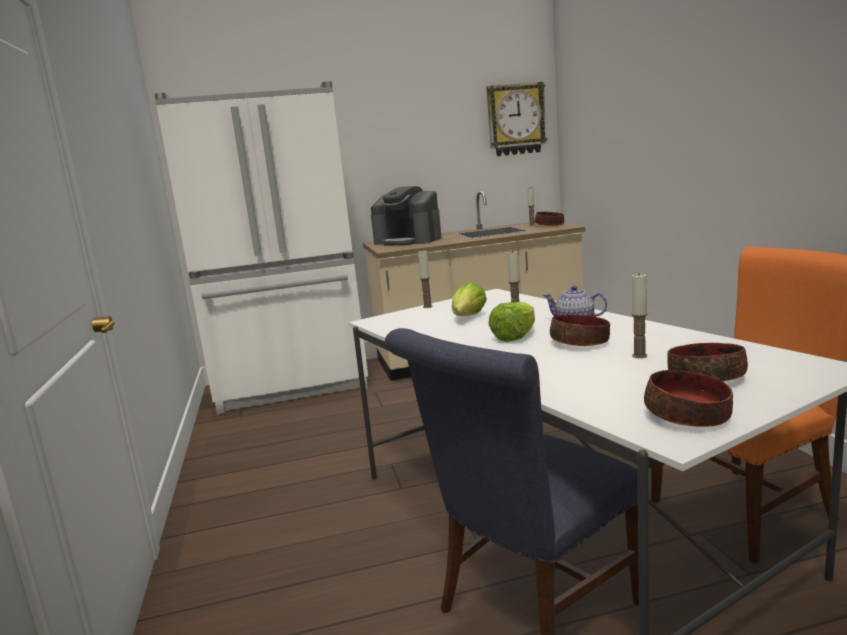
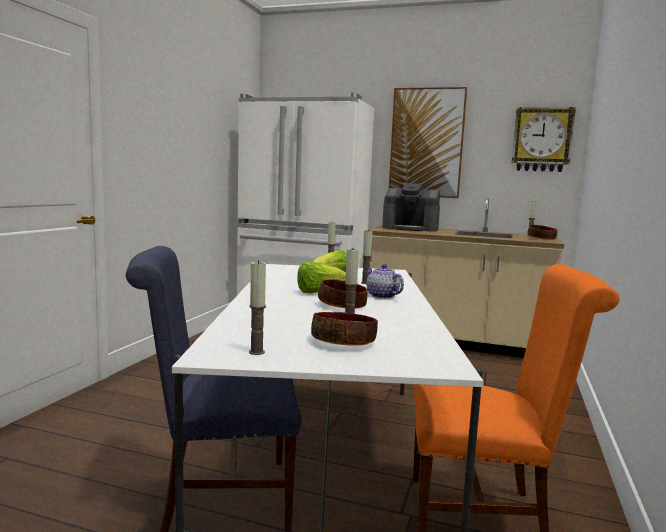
camera: 30 degrees right, 5 degrees down
coffee machine [371,186,442,245] -> coffee machine turned 45 degrees counterclockwise [382,183,440,232]
bowl [644,370,733,427] -> candle [249,260,266,355]
none -> picture [389,87,467,198]

